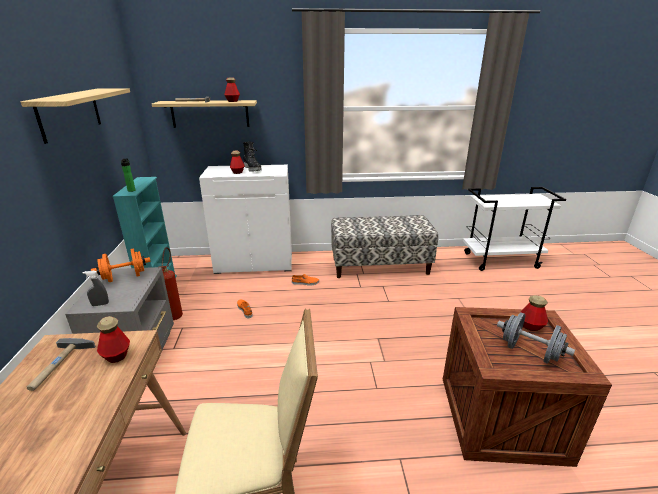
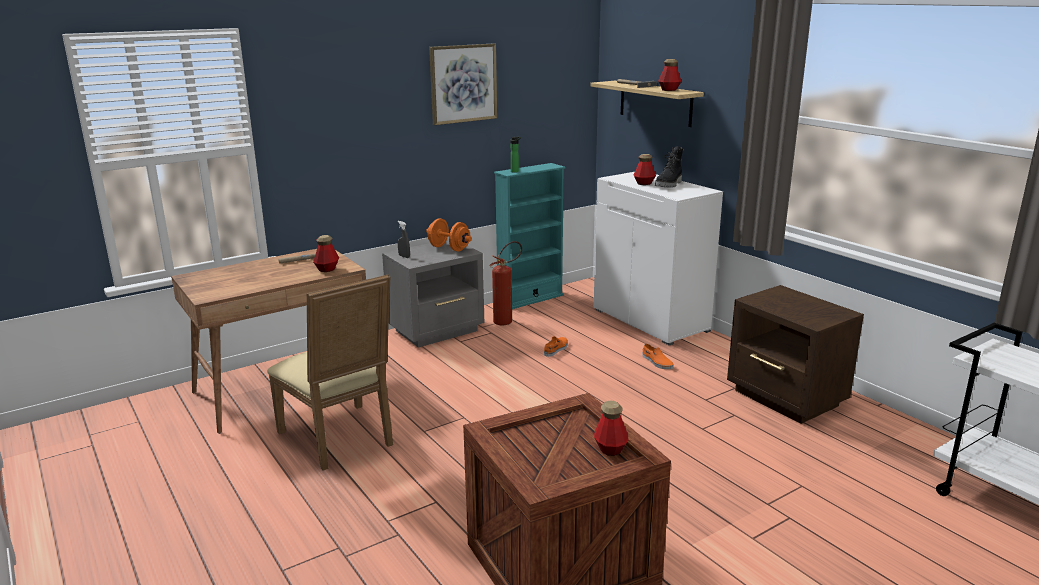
camera: 60 degrees right, 5 degrees down
shelf [21,88,130,144] -> picture [429,43,497,125]
bench [331,215,438,278] -> brown nightstand [727,285,864,424]
grey dumbbell [497,312,575,364] -> none

